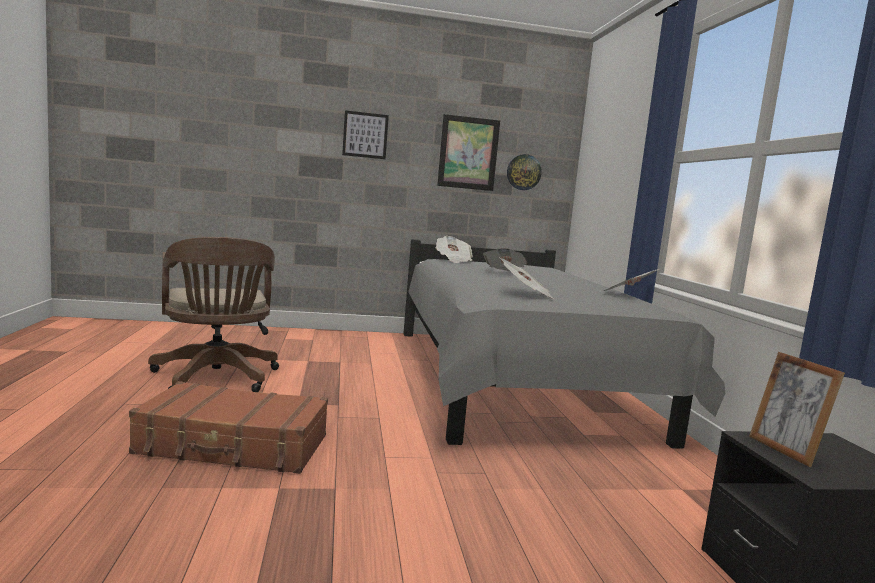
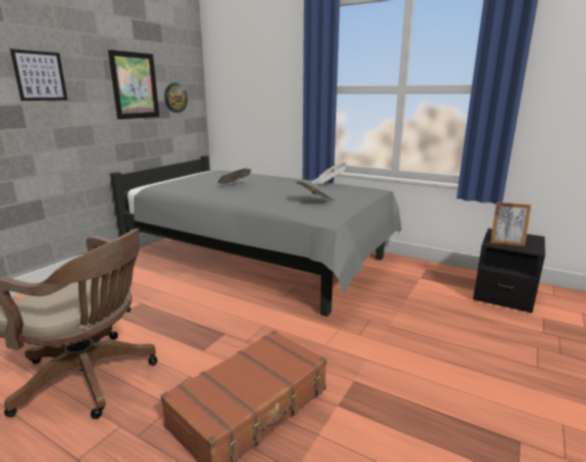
camera: 50 degrees left, 10 degrees up
newspaper [436,236,473,263] -> none

